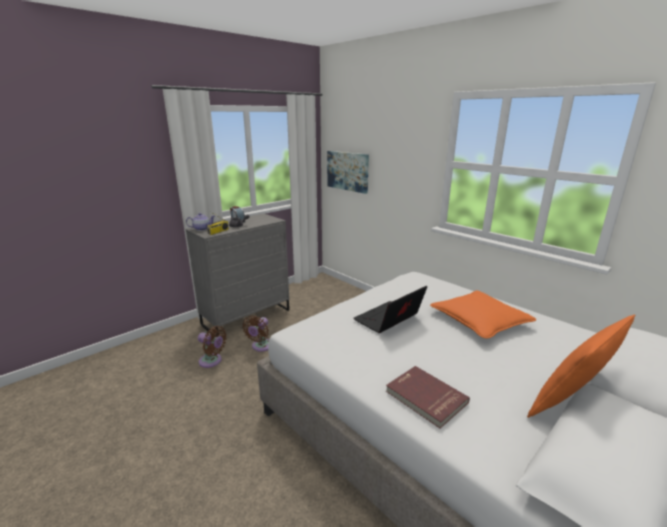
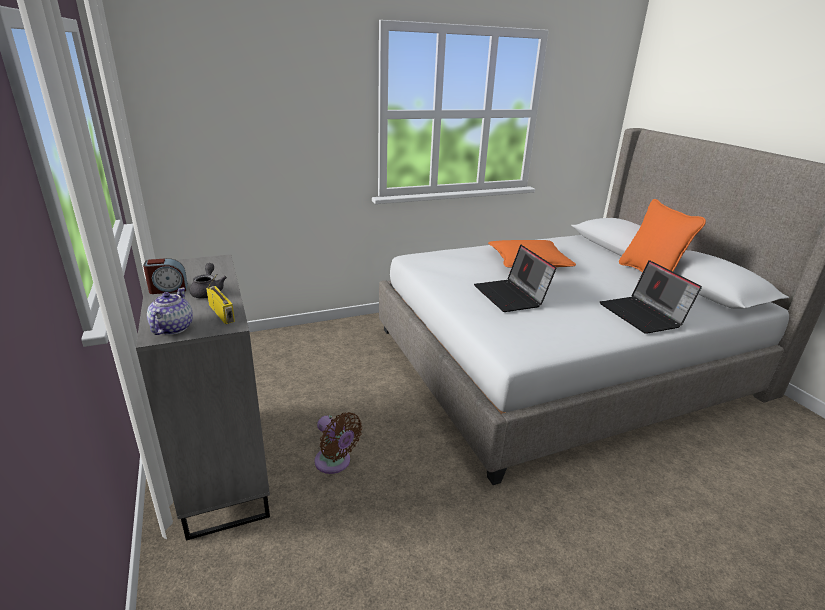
camera: 70 degrees left, 5 degrees up
brown fan [198,326,227,368] -> none
picture [327,151,369,194] -> none
red book [386,366,470,428] -> laptop [600,260,702,334]

